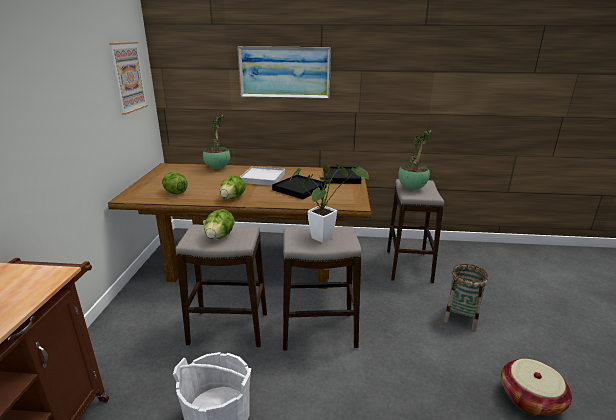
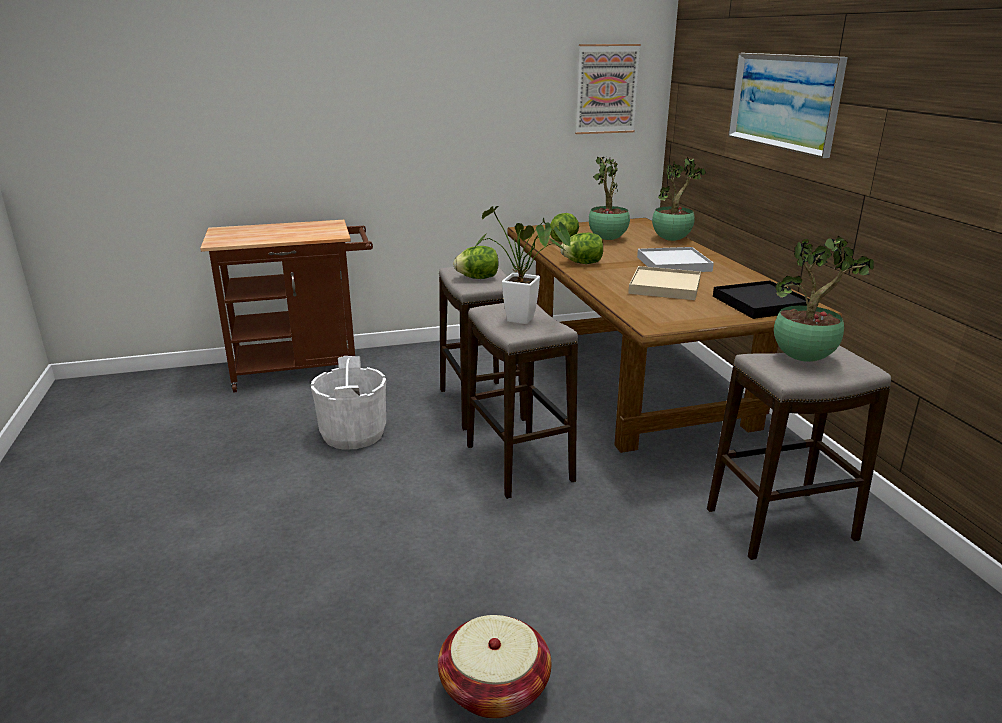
camera: 70 degrees right, 0 degrees up
black tray [272,175,327,199] -> beige tray [628,266,701,300]
basket [444,264,489,331] -> none
none -> potted plant [589,156,630,240]

